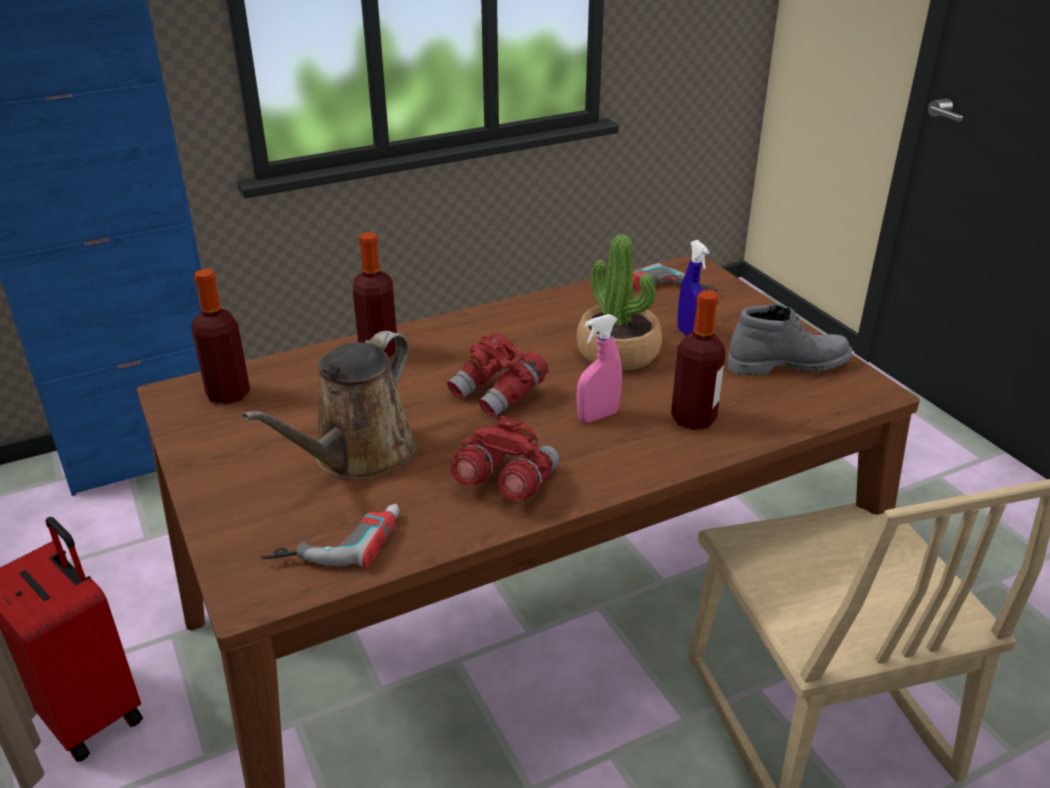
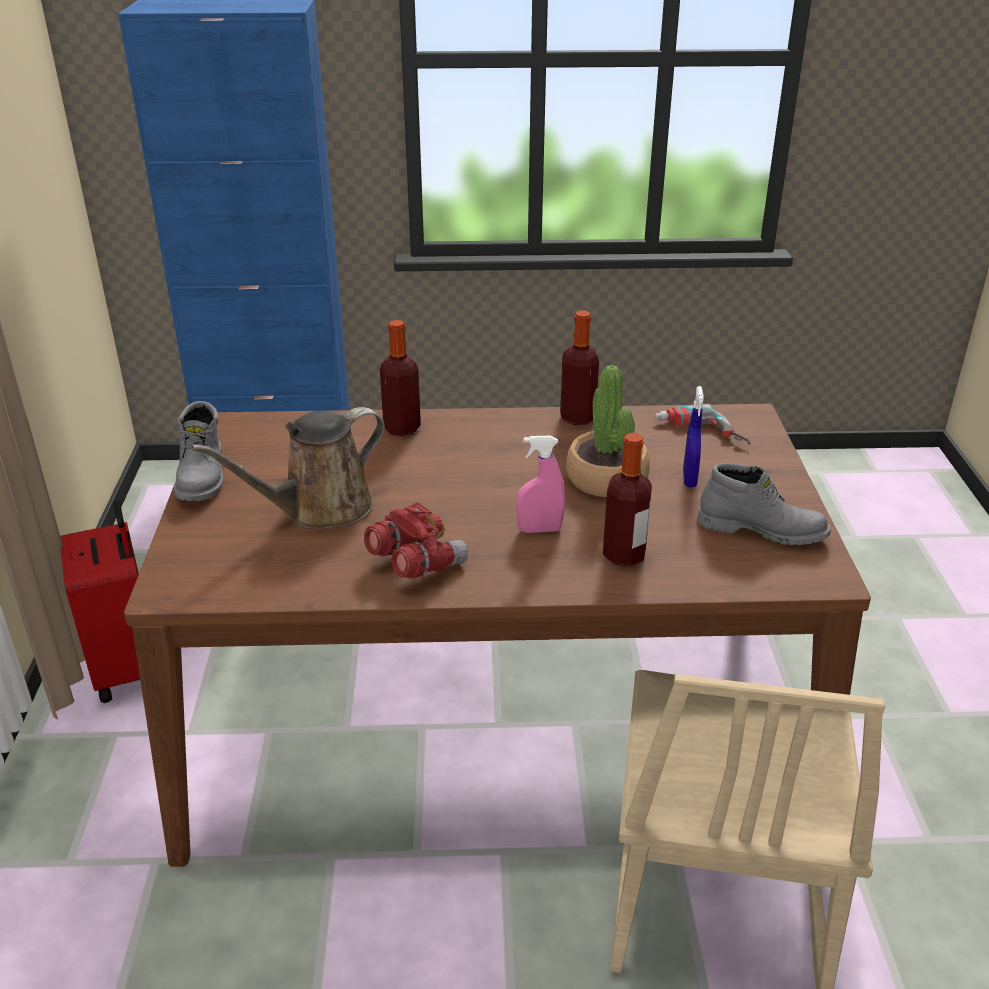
camera: 25 degrees right, 0 degrees up
bottle [191,269,250,404] -> bottle moved to [560,310,599,425]
power drill [260,504,399,568] -> none
red binoculars [447,333,548,418] -> none
none -> grey boot [173,401,223,501]

